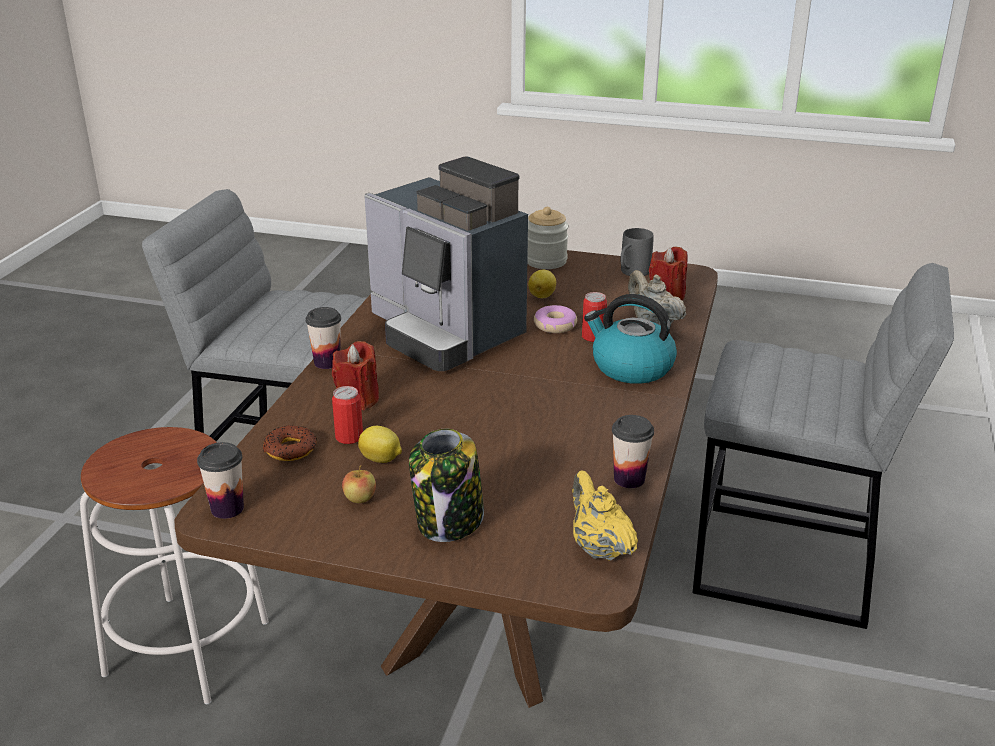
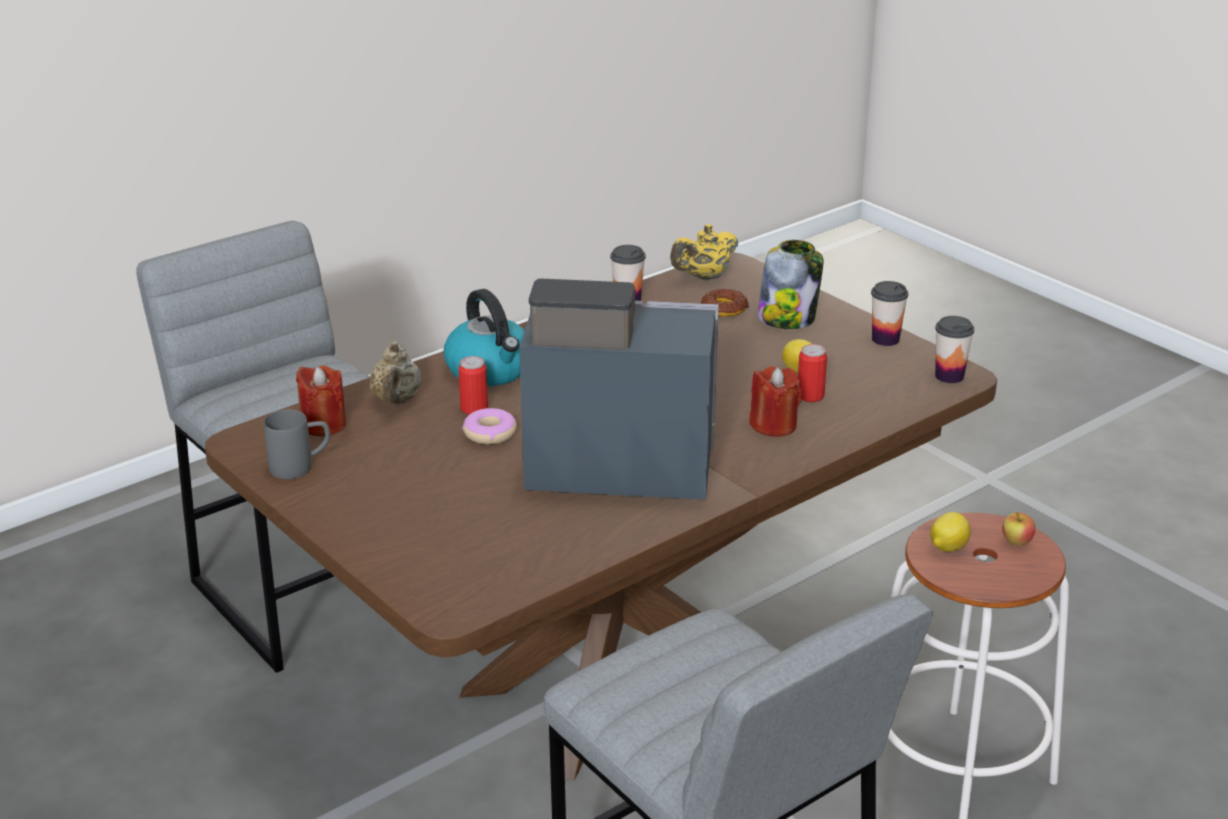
camera: 145 degrees left, 0 degrees up
donut [262,425,317,461] -> donut moved to [701,289,749,317]
cup [306,307,341,369] -> cup moved to [871,281,908,346]
apple [342,465,376,503] -> apple moved to [1002,512,1036,545]
coffee machine [365,156,528,371] -> coffee machine turned 75 degrees counterclockwise [519,279,719,500]
jar [527,207,569,269] -> none
lemon [528,269,556,298] -> lemon moved to [930,512,971,552]
yellow teapot [572,470,638,561] -> yellow teapot turned 45 degrees clockwise [670,224,738,280]

